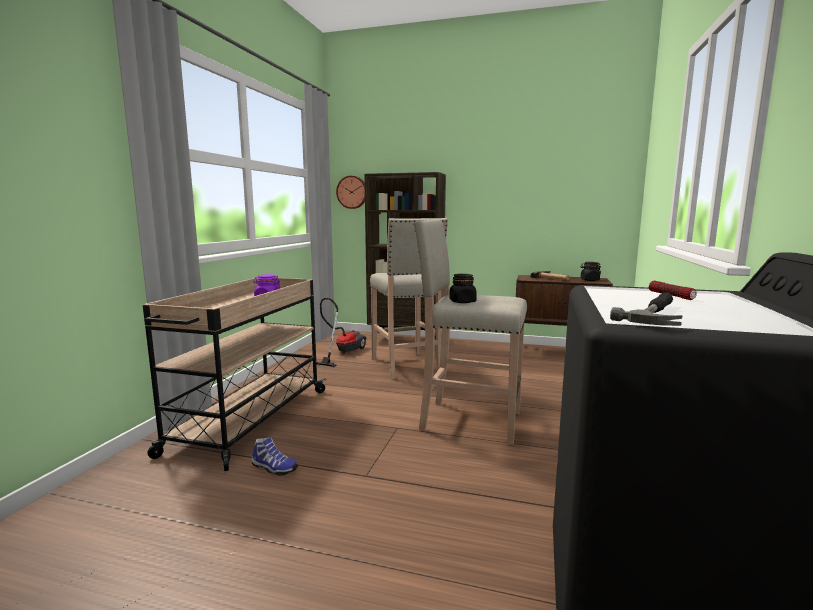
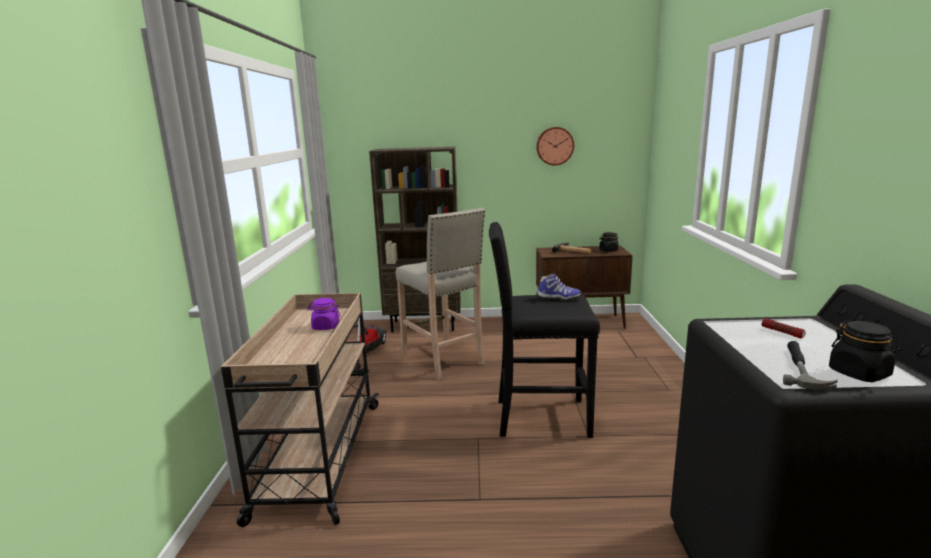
camera: 15 degrees left, 5 degrees up
shoe [251,437,298,476] -> shoe moved to [536,273,581,301]
wall clock [336,176,365,209] -> wall clock moved to [536,127,574,166]
beige stool [413,219,527,445] -> black stool [489,222,600,438]
black jar [449,274,477,303] -> black jar moved to [829,321,902,382]

